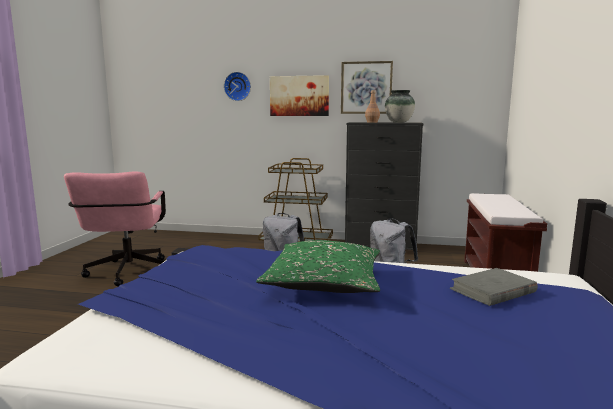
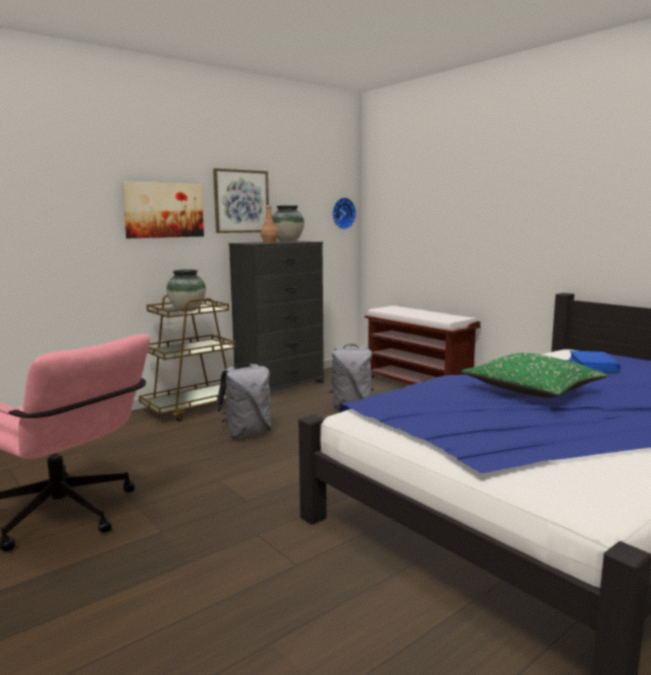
camera: 50 degrees left, 0 degrees up
wall clock [224,72,251,101] -> wall clock moved to [332,197,356,230]
grey book [450,268,538,306] -> blue book [569,351,621,372]
none -> vase [167,269,206,312]

